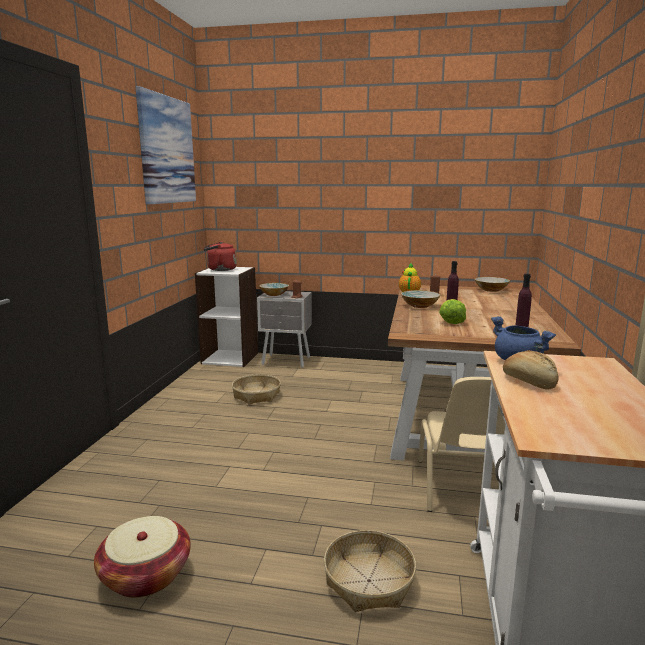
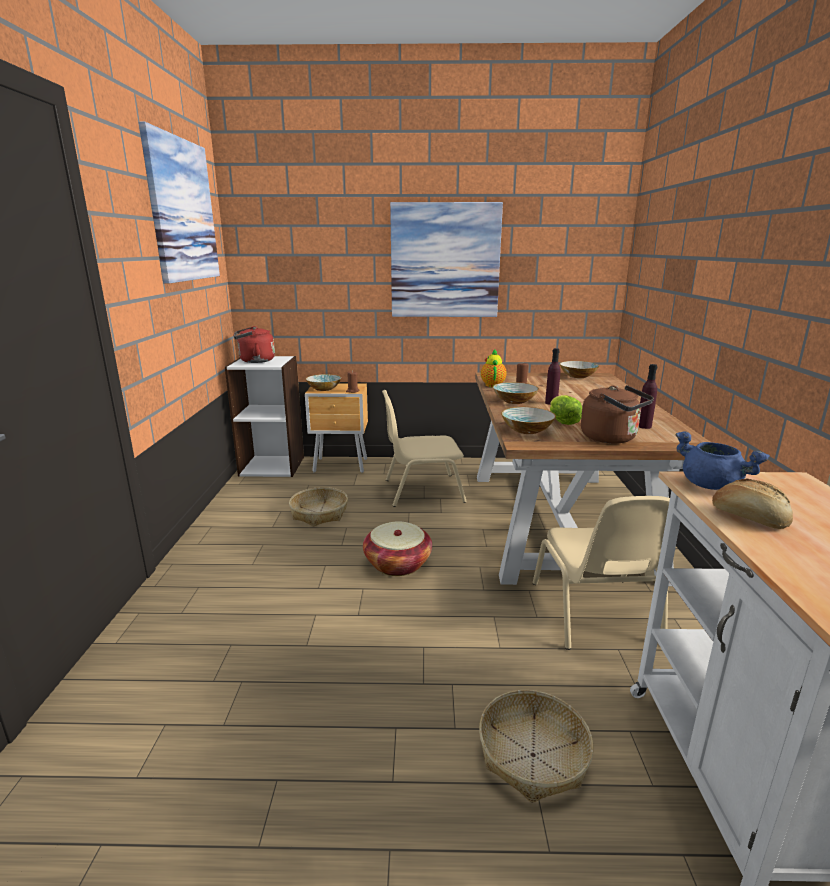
camera: 10 degrees left, 5 degrees up
basket [94,516,191,598] -> basket moved to [363,521,432,576]
grey nightstand [257,291,312,368] -> brown nightstand [305,384,368,473]
none -> beige chair [382,390,467,507]
none -> picture [390,202,503,317]
none -> bowl [501,407,556,434]
none -> brown kettle [581,385,654,444]

